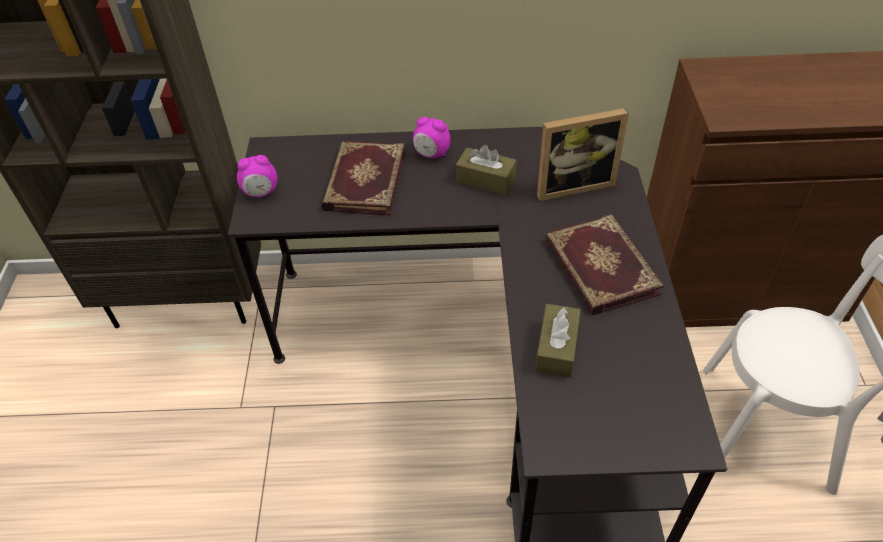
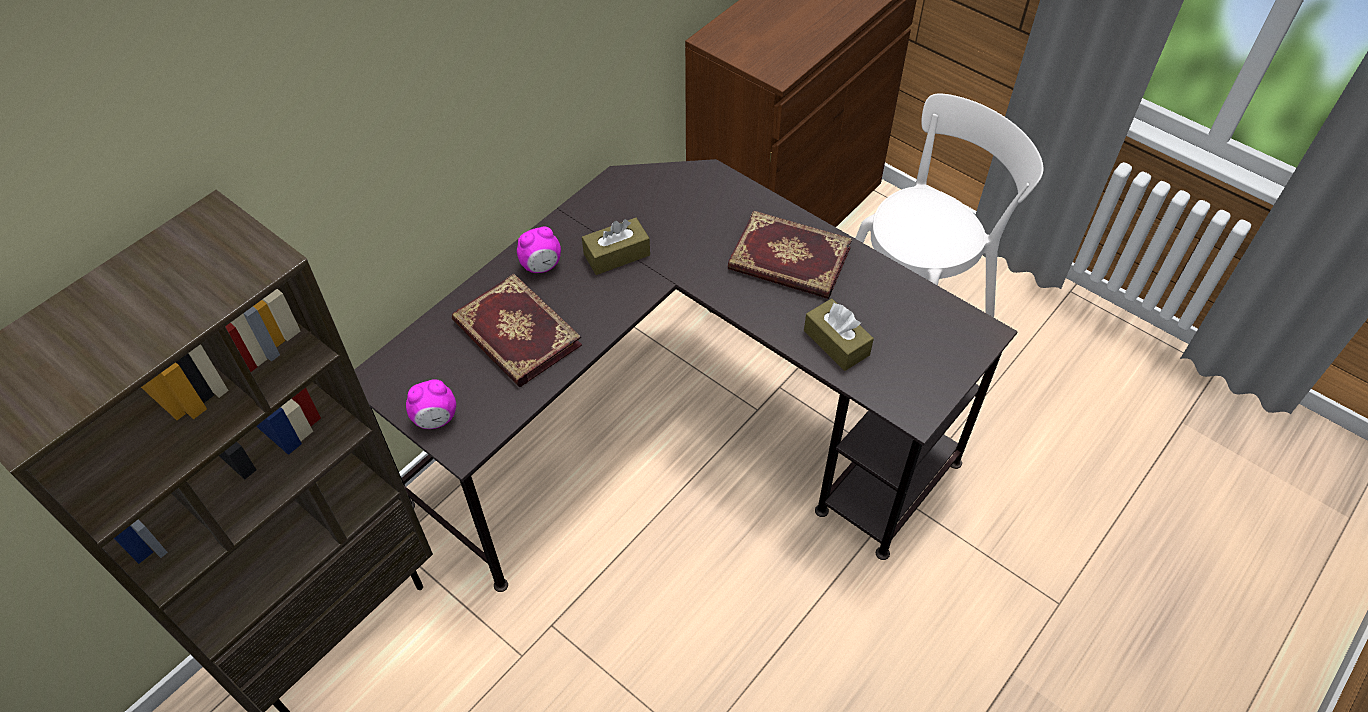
camera: 50 degrees left, 5 degrees up
alarm clock [237,155,278,197] -> alarm clock turned 45 degrees clockwise [406,380,456,429]
picture frame [537,108,629,201] -> none

